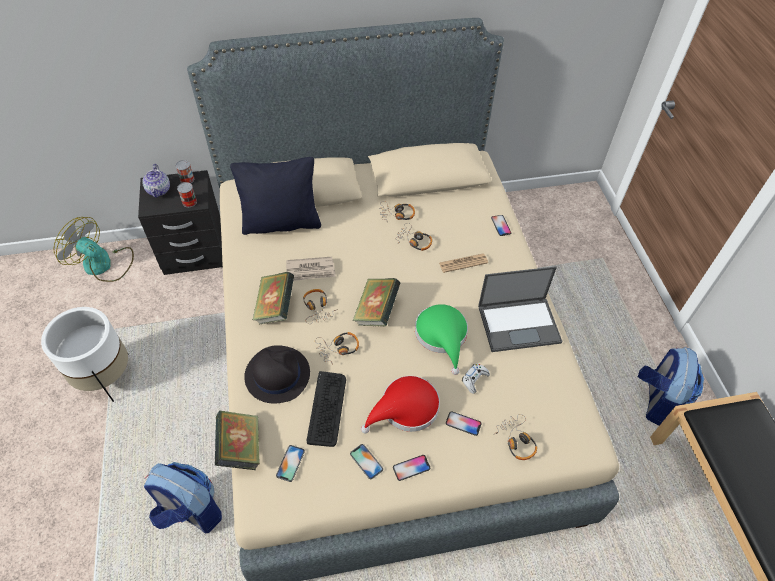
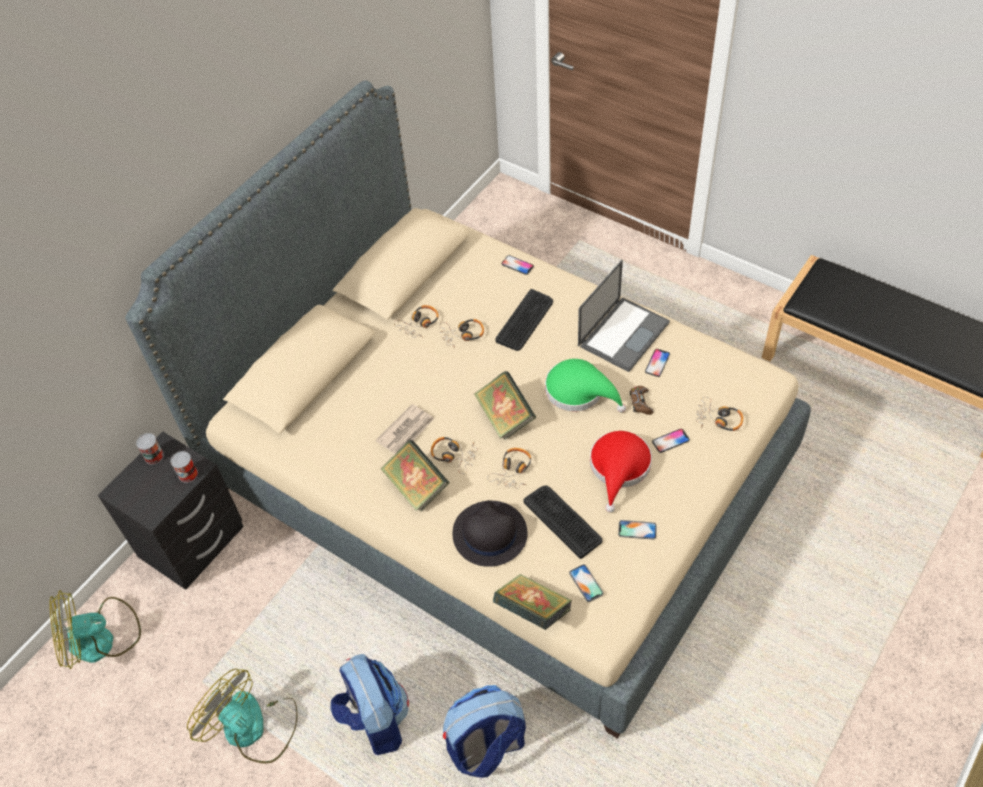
camera: 40 degrees left, 0 degrees up
white planter [41,307,128,402] -> fan [187,669,297,763]
teapot [142,164,170,198] -> none
black pillow [230,157,321,235] -> none
phone [393,455,430,481] -> phone moved to [645,349,670,377]
newspaper [439,254,488,273] -> keyboard [495,289,553,351]
white game controller [462,363,490,394] -> brown game controller [630,386,653,415]
backpack [638,347,704,425] -> backpack moved to [330,654,409,755]

